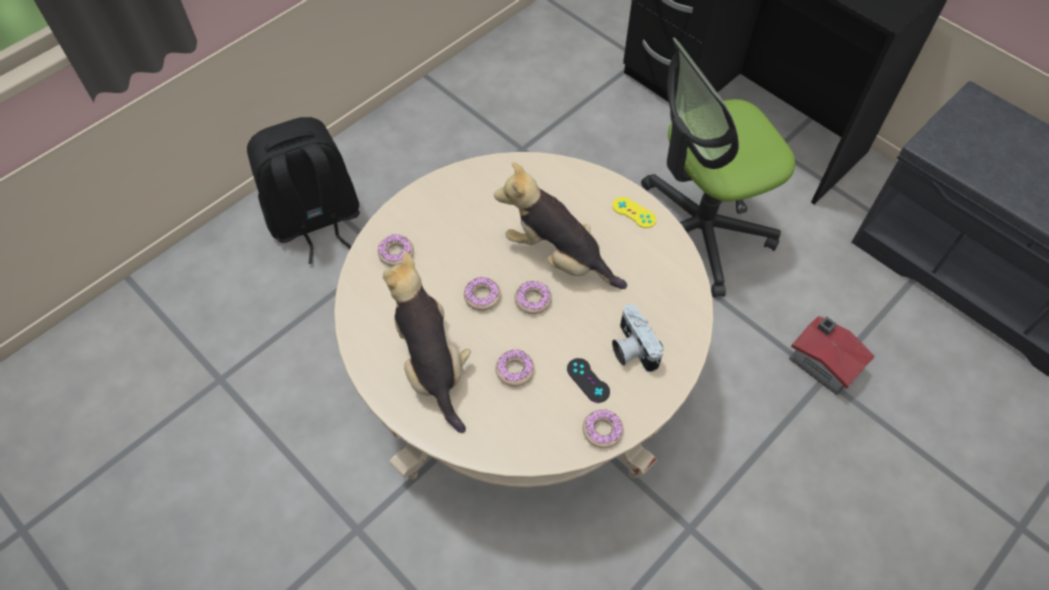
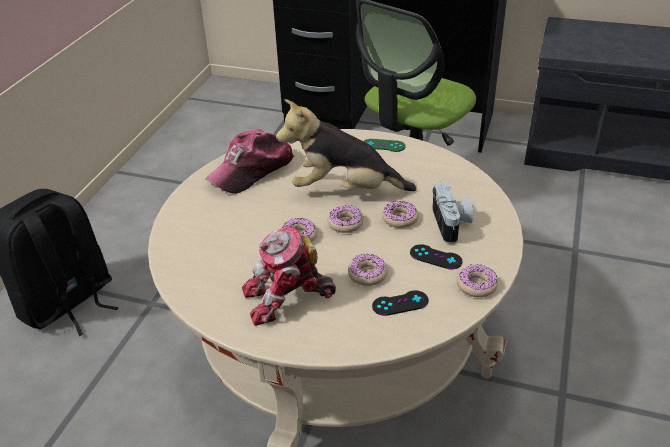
camera: 25 degrees left, 20 degrees down
donut [378,234,414,267] -> donut moved to [382,201,418,228]
plush toy [383,252,471,433] -> toy robot [242,225,336,326]
yellow game controller [612,197,656,228] -> green game controller [364,139,406,152]
camera [612,304,664,372] -> camera turned 135 degrees counterclockwise [432,182,473,244]
toy house [789,316,875,395] -> none
none -> cap [205,129,294,194]
none -> black game controller [372,290,429,316]

